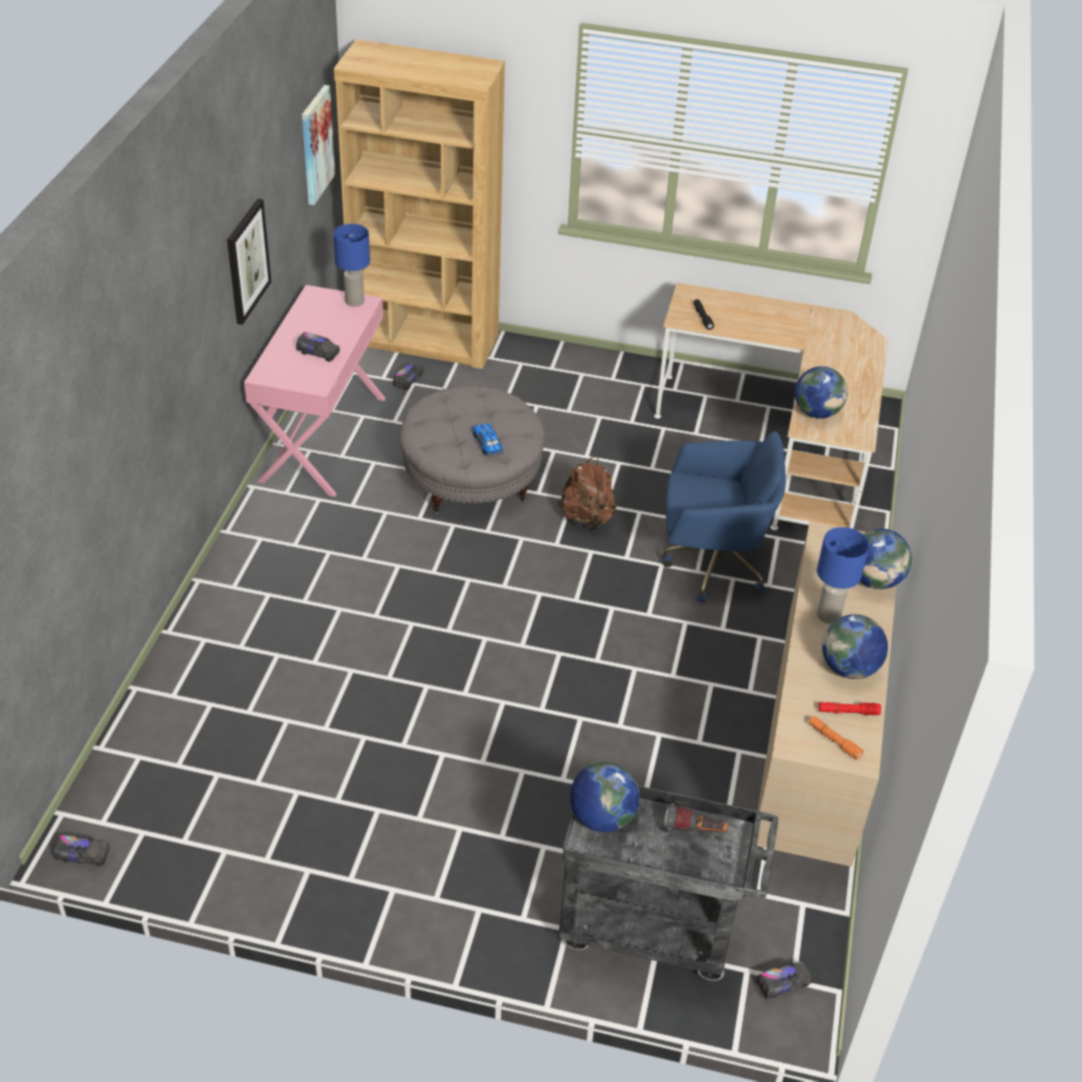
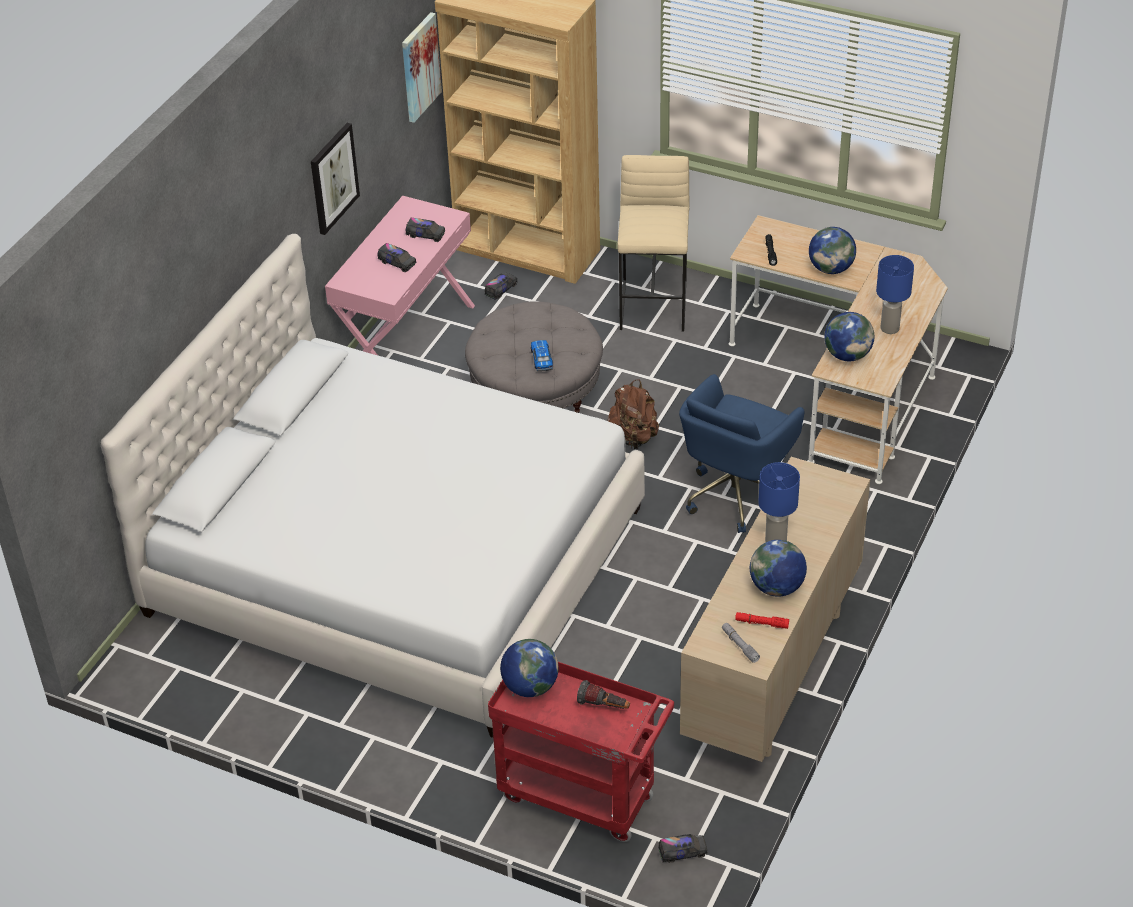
camera: 15 degrees right, 0 degrees up
toy truck [53,835,110,867] -> toy truck moved to [406,218,445,242]
blue table lamp [333,224,370,307] -> blue table lamp moved to [876,255,914,334]
black cart [559,785,778,981] -> red cart [488,662,674,842]
blue office chair [662,431,786,603] -> blue office chair turned 105 degrees clockwise [679,374,805,533]
orange flashlight [808,716,864,760] -> grey flashlight [722,623,760,663]
globe [860,529,912,589] -> globe moved to [809,227,856,274]
none -> white bed [101,234,645,738]
none -> beige stool [617,155,690,332]

